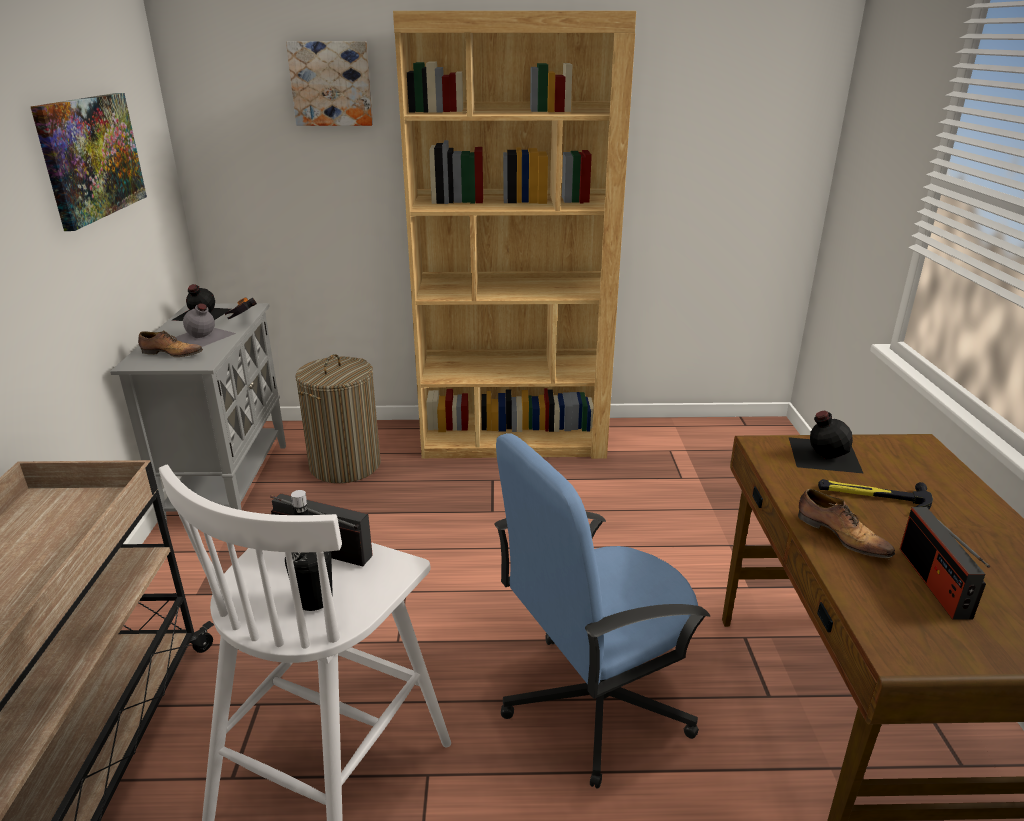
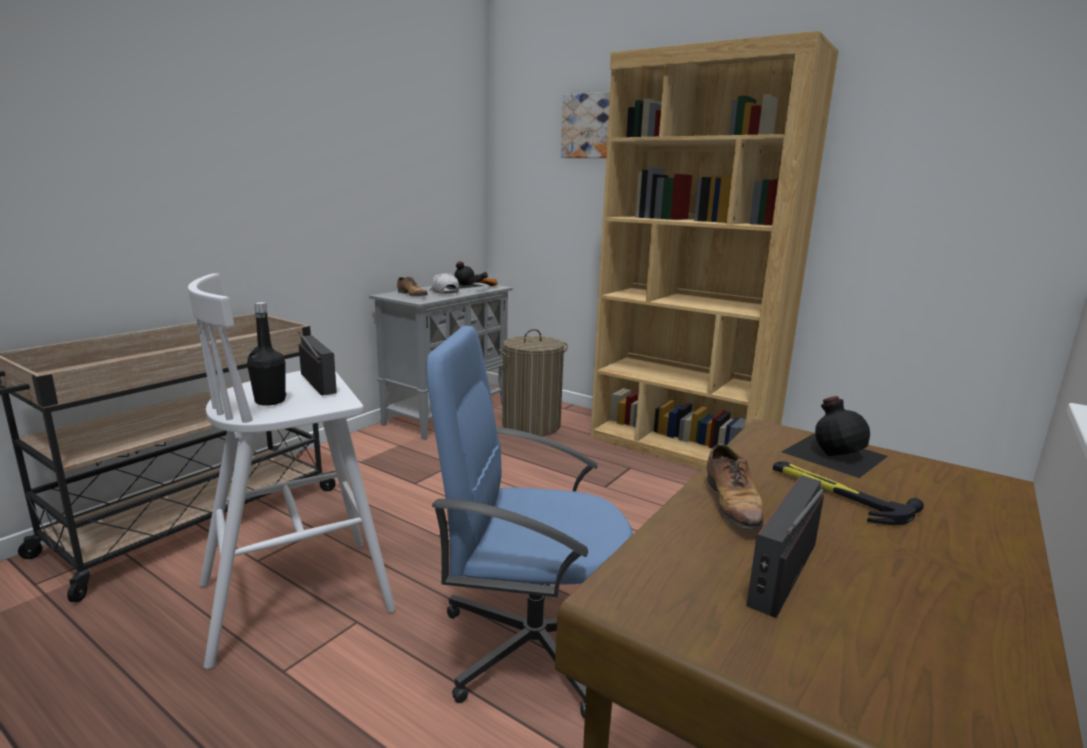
camera: 35 degrees right, 10 degrees down
picture [31,93,147,231] -> none
grey bottle [174,303,236,347] -> white cap [429,273,459,294]

